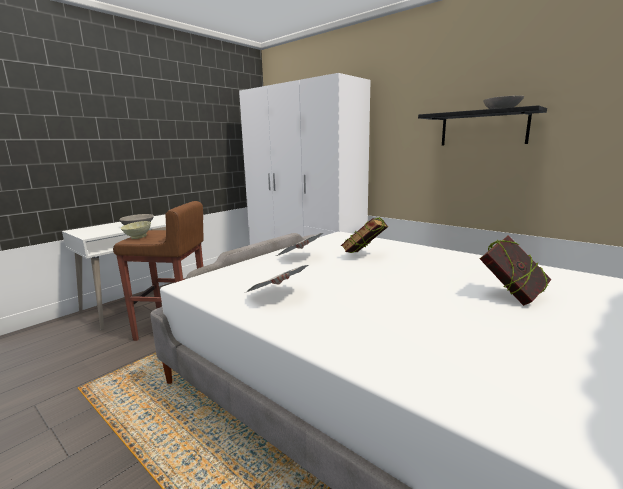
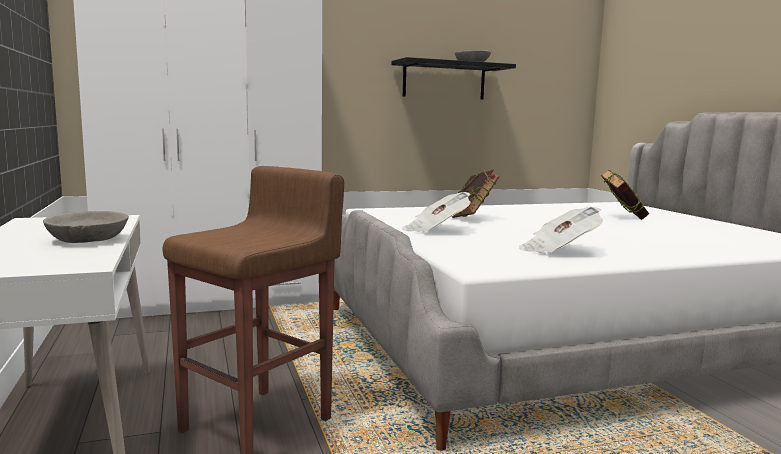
camera: 60 degrees left, 5 degrees down
beige bowl [121,221,151,239] -> none

